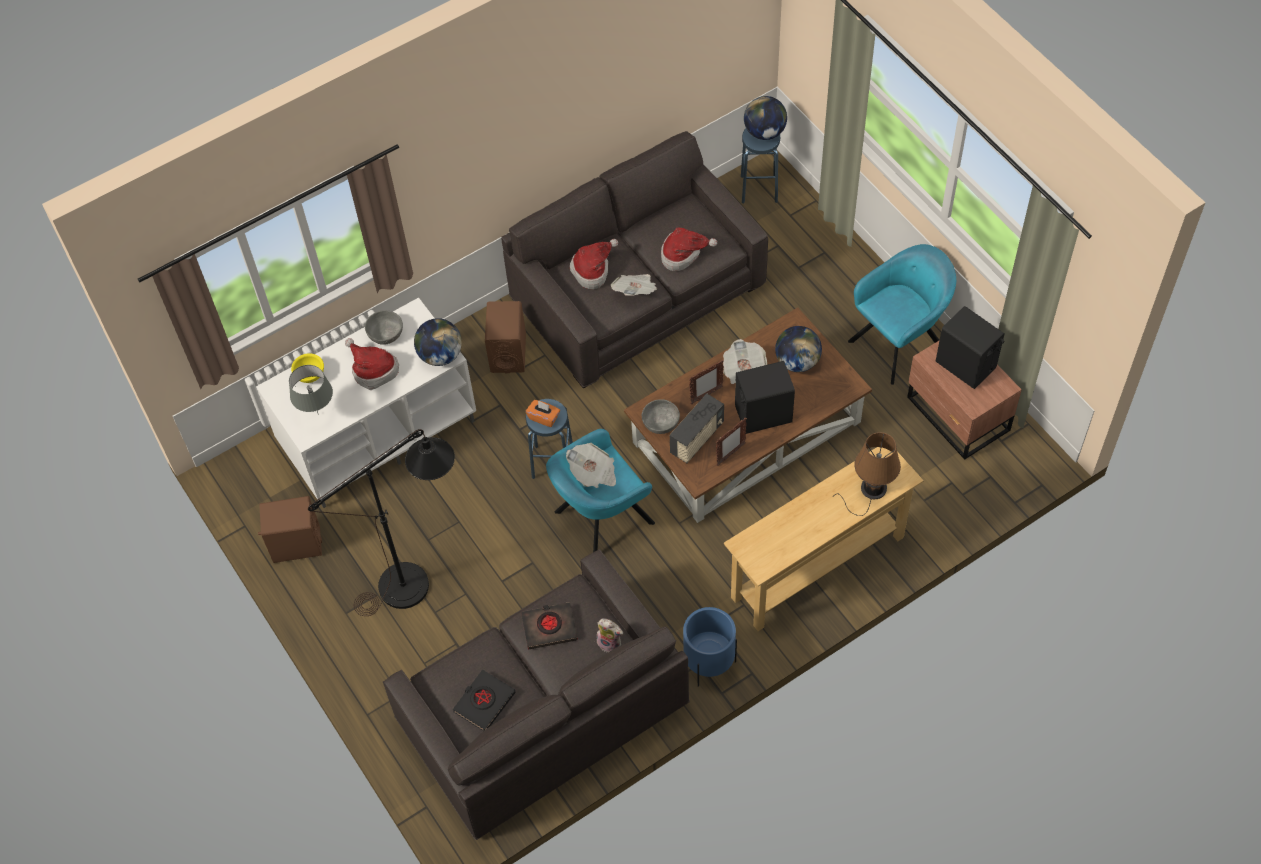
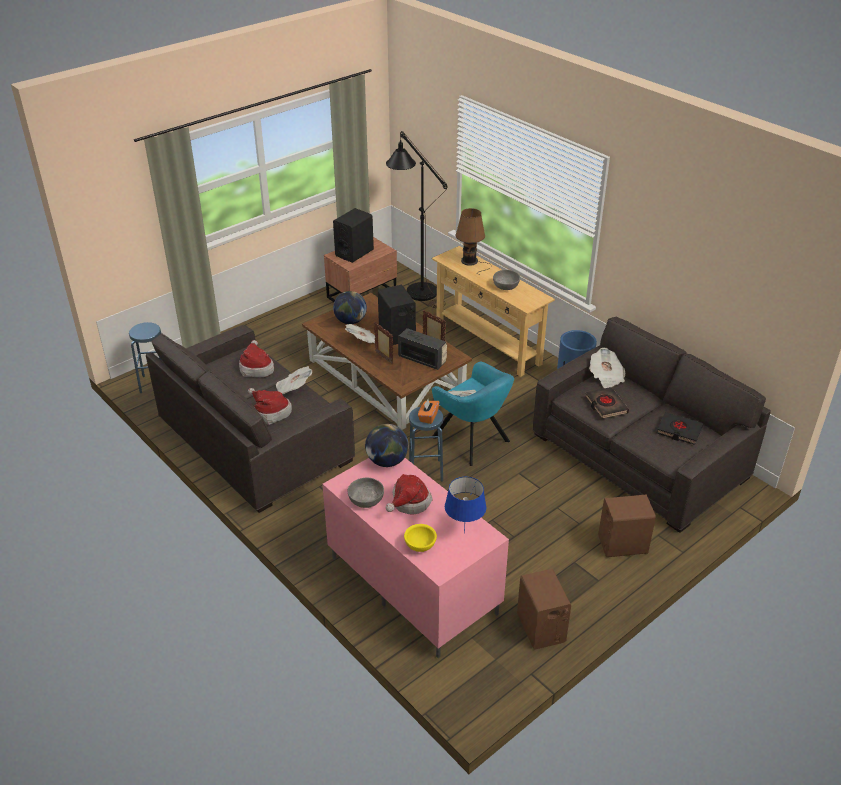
camera: 100 degrees left, 20 degrees down
white tv stand [256,297,476,508] -> pink tv stand [322,458,509,658]
grey table lamp [289,365,333,415] -> blue table lamp [445,477,486,534]
black floor lamp [308,429,455,616] -> black floor lamp moved to [386,131,447,308]
brown speaker [485,301,526,373] -> brown speaker moved to [598,495,656,557]
plush toy [597,618,623,653] -> newspaper [589,348,625,388]
grey bowl [642,399,680,434] -> grey bowl moved to [493,270,520,290]
globe [744,96,787,140] -> none
turquoise armchair [848,244,956,385] -> none

